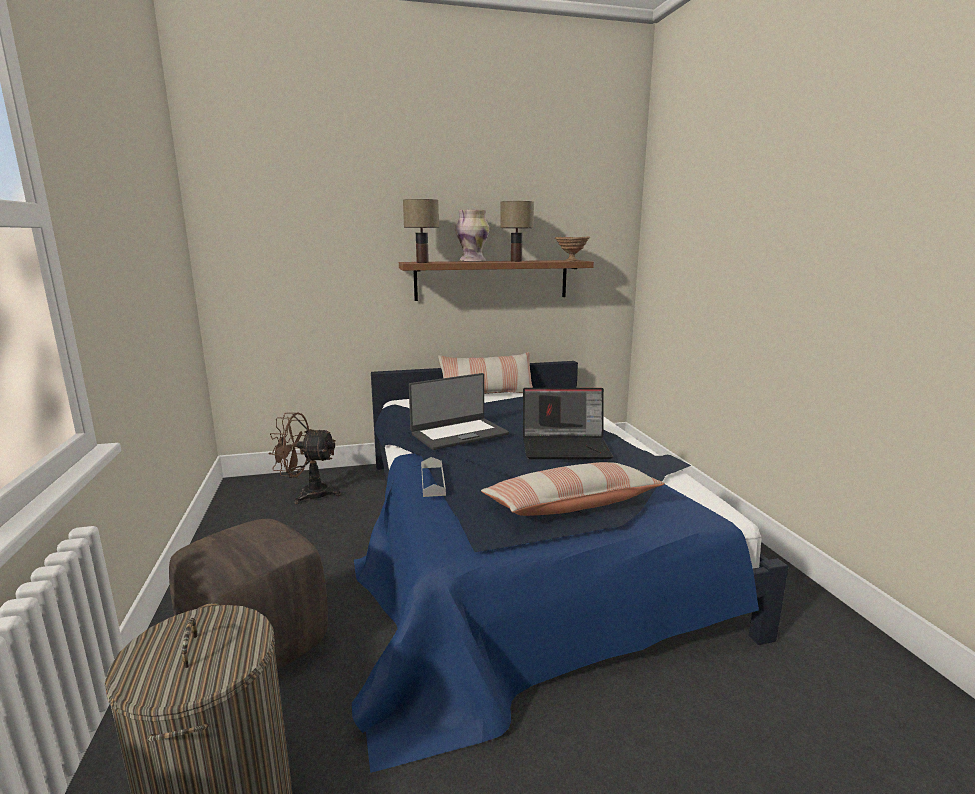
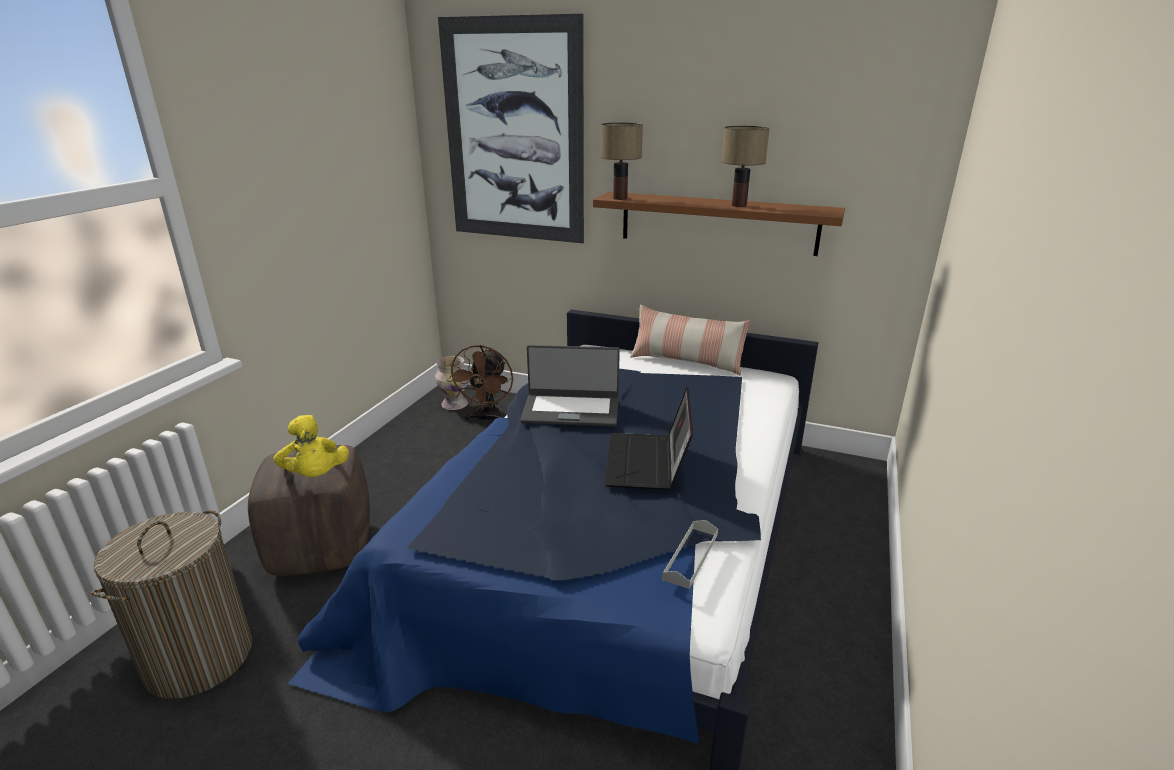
camera: 35 degrees right, 10 degrees up
brown fan [268,413,341,504] -> brown fan turned 120 degrees counterclockwise [447,345,513,423]
grey tray [421,457,446,497] -> grey tray moved to [662,520,718,589]
vase [455,210,489,262] -> vase moved to [435,356,468,410]
pillow [481,462,665,516] -> none
laptop [523,388,613,459] -> laptop turned 60 degrees clockwise [604,386,693,490]
brown bowl [554,236,591,261] -> none
none -> yellow plush toy [273,415,349,477]
none -> picture [438,14,584,243]

